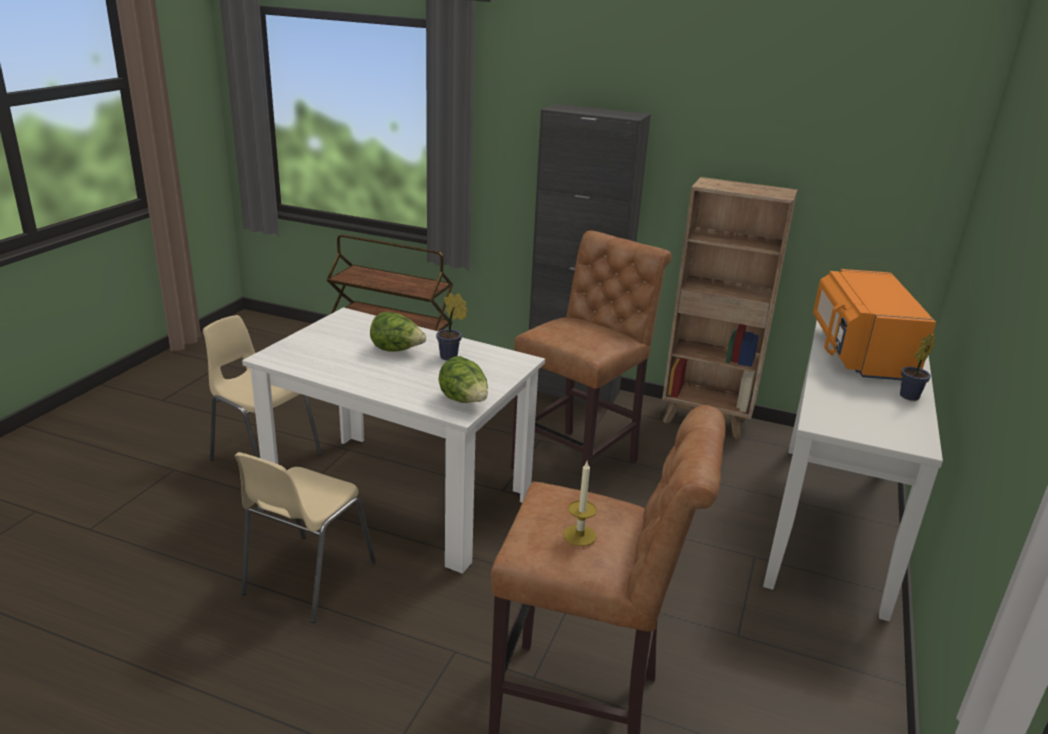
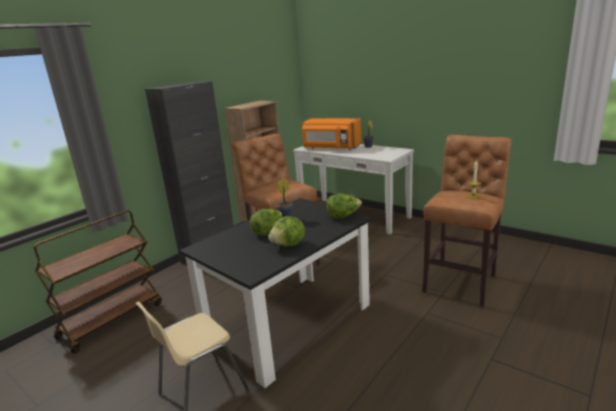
camera: 70 degrees left, 5 degrees down
beige chair [235,452,376,623] -> none
white dining table [242,307,545,574] -> black dining table [179,198,372,388]
none -> lettuce [268,216,305,247]

